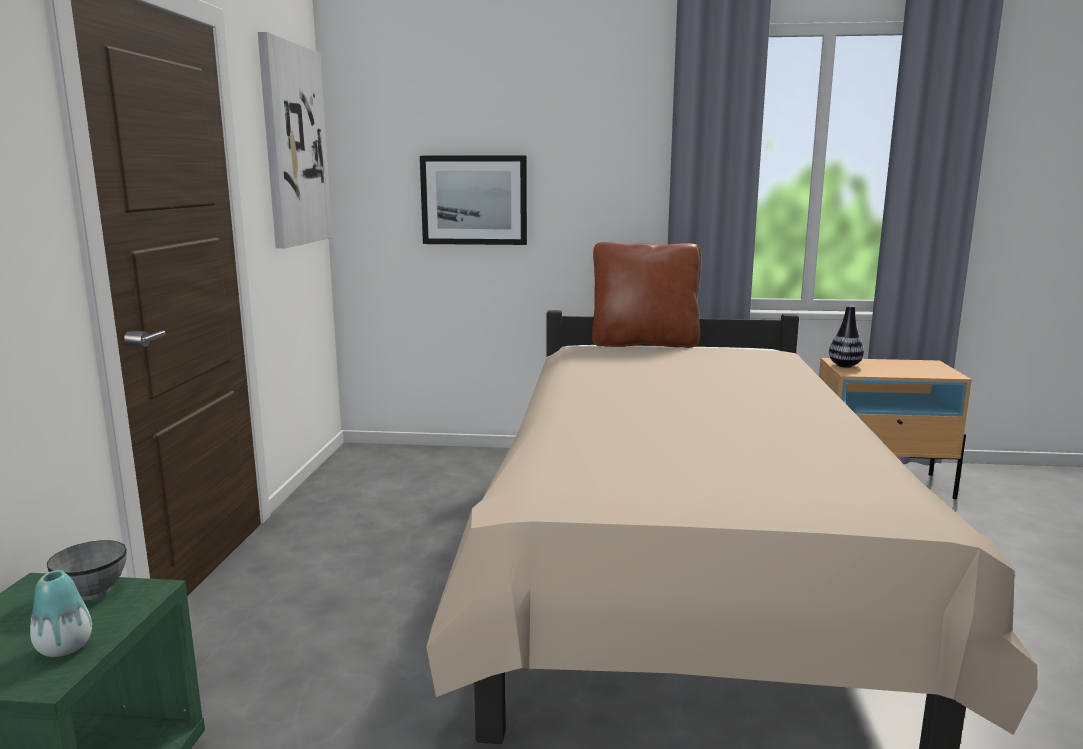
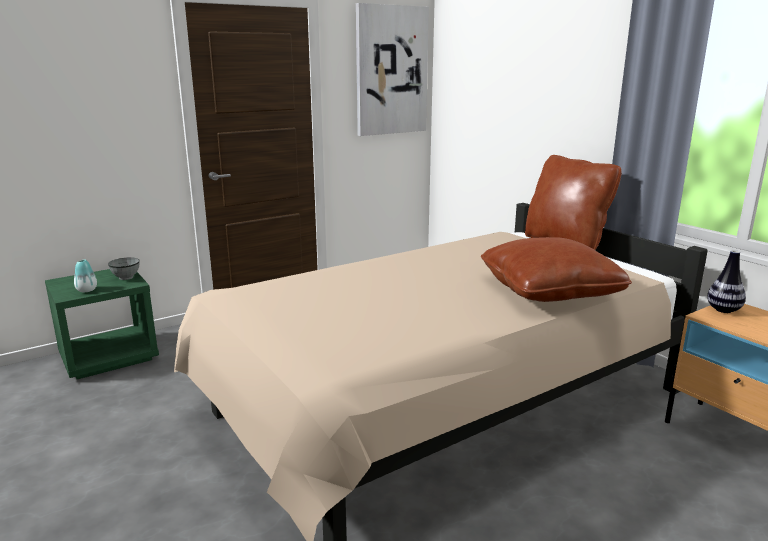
camera: 50 degrees right, 5 degrees up
picture [420,155,527,245] -> none
none -> brown pillow [481,237,632,302]

